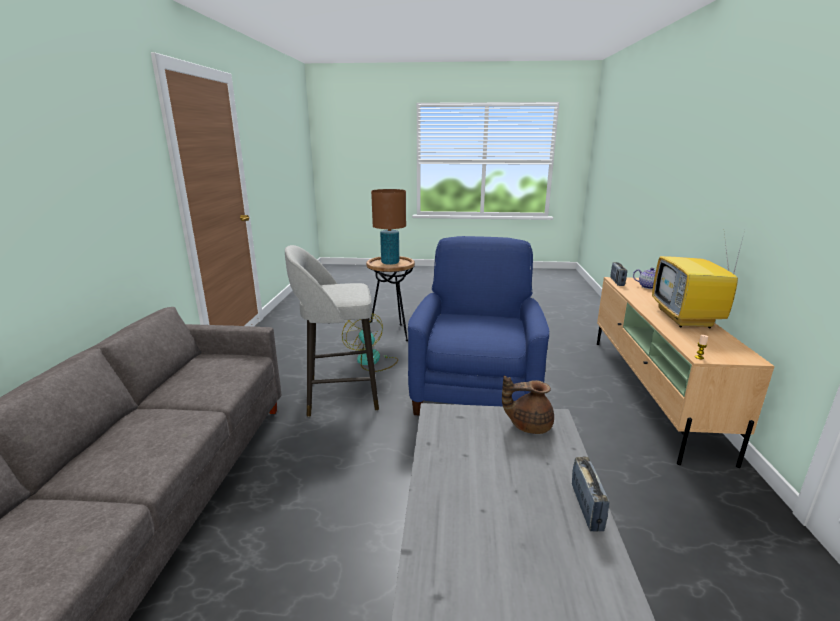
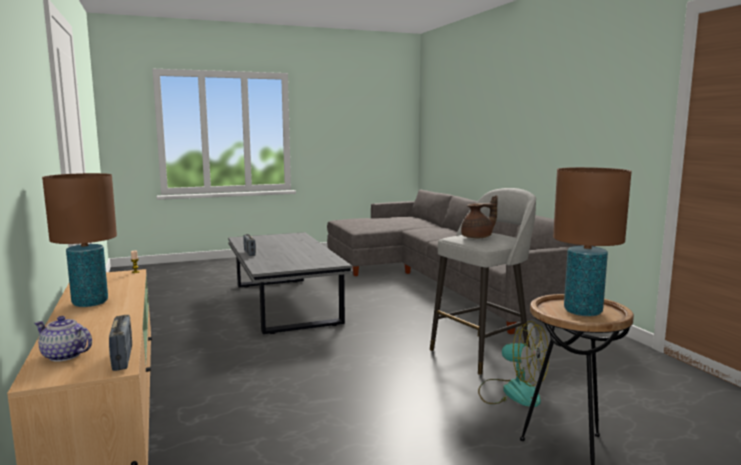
camera: 155 degrees right, 10 degrees down
blue armchair [408,236,549,416] -> none
brown teapot [502,376,554,434] -> brown teapot moved to [461,195,498,238]
television [652,234,744,328] -> brown table lamp [42,173,117,307]

